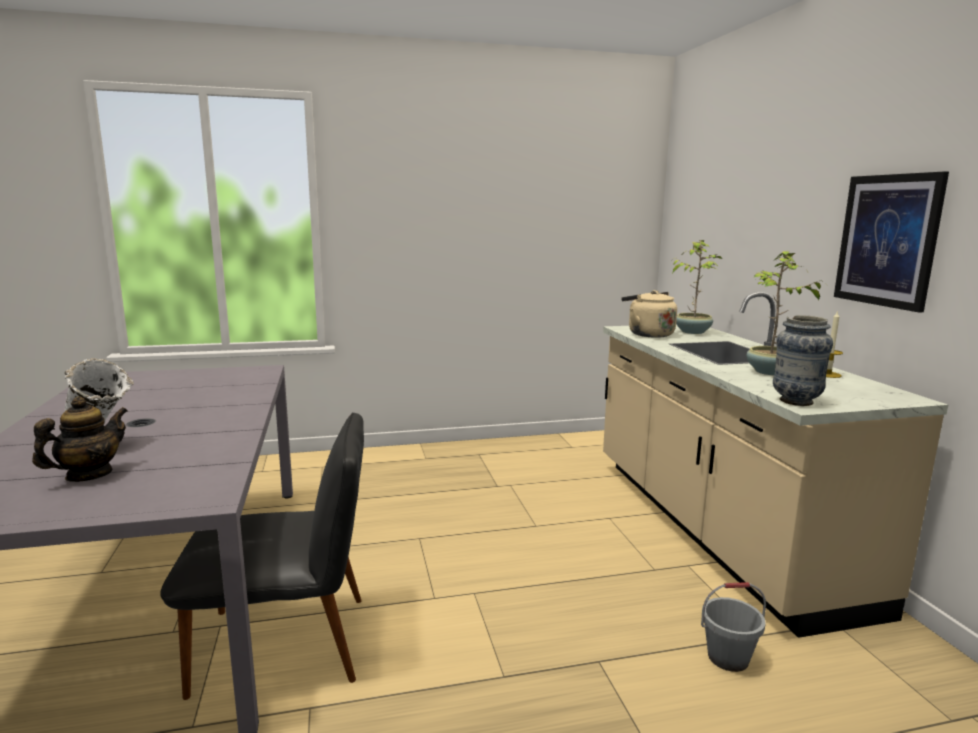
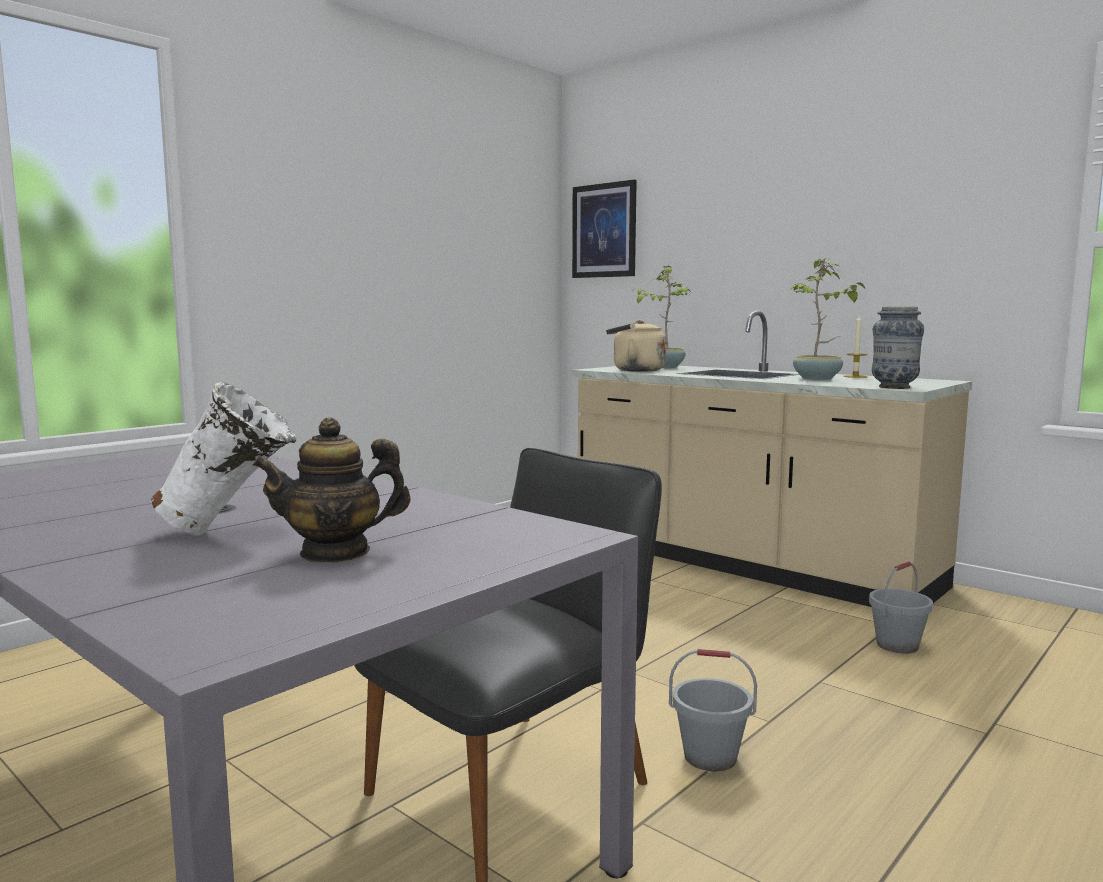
camera: 35 degrees left, 5 degrees down
teapot [32,396,128,482] -> teapot turned 105 degrees counterclockwise [253,417,410,563]
picture [834,171,949,312] -> picture moved to [572,180,637,278]
none -> grey bucket [669,649,757,772]

